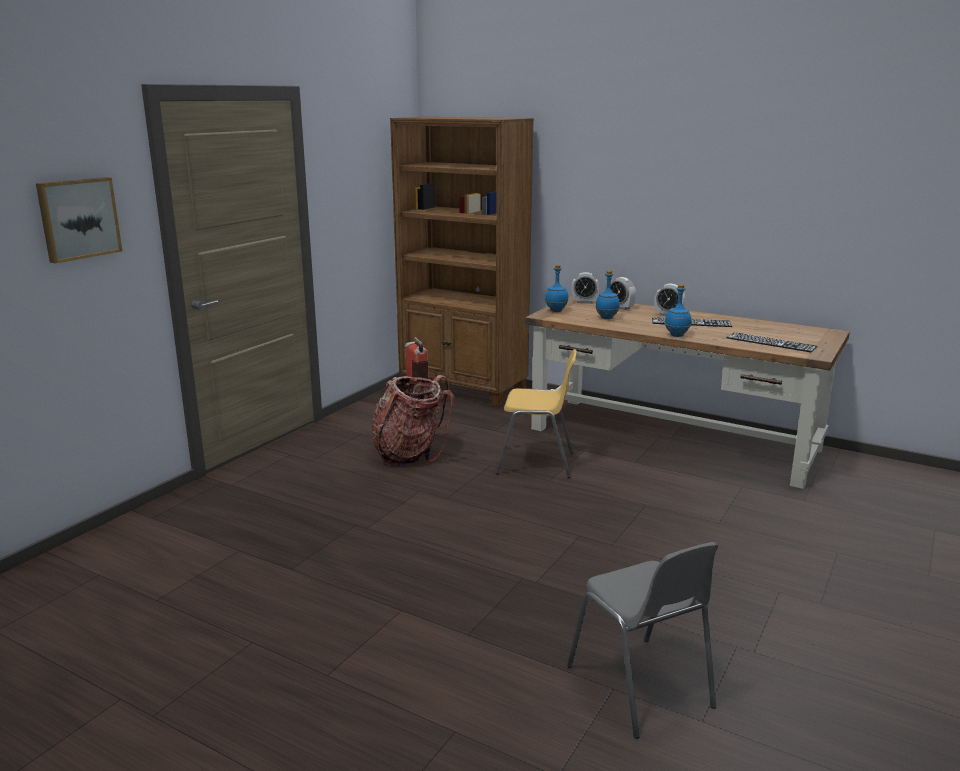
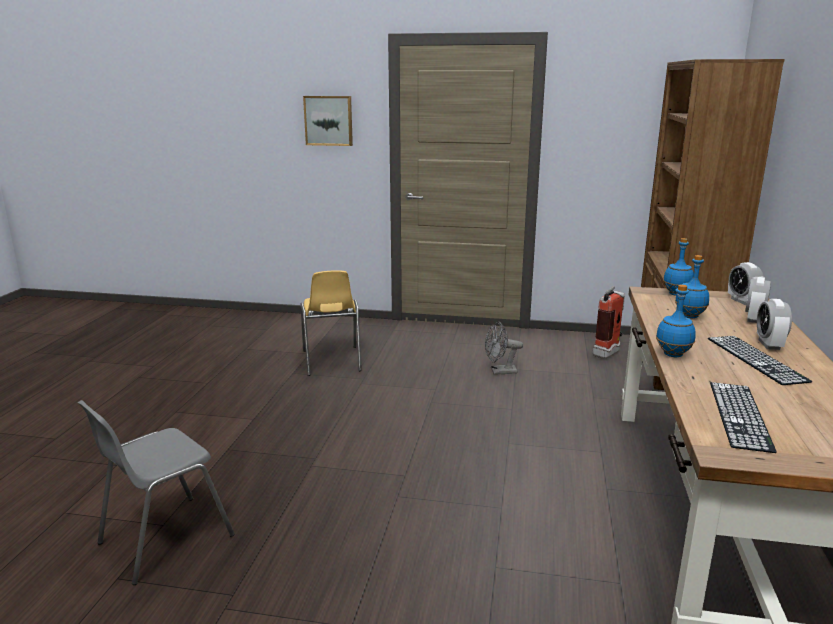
camera: 70 degrees right, 0 degrees up
backpack [372,375,454,466] -> grey fan [485,321,523,375]
yellow chair [496,349,577,478] -> yellow chair moved to [300,270,362,376]

